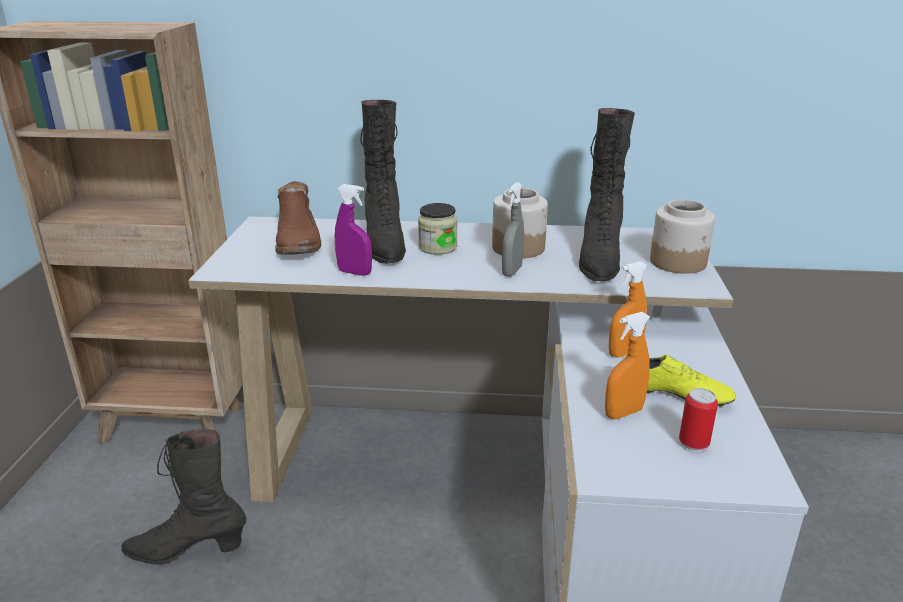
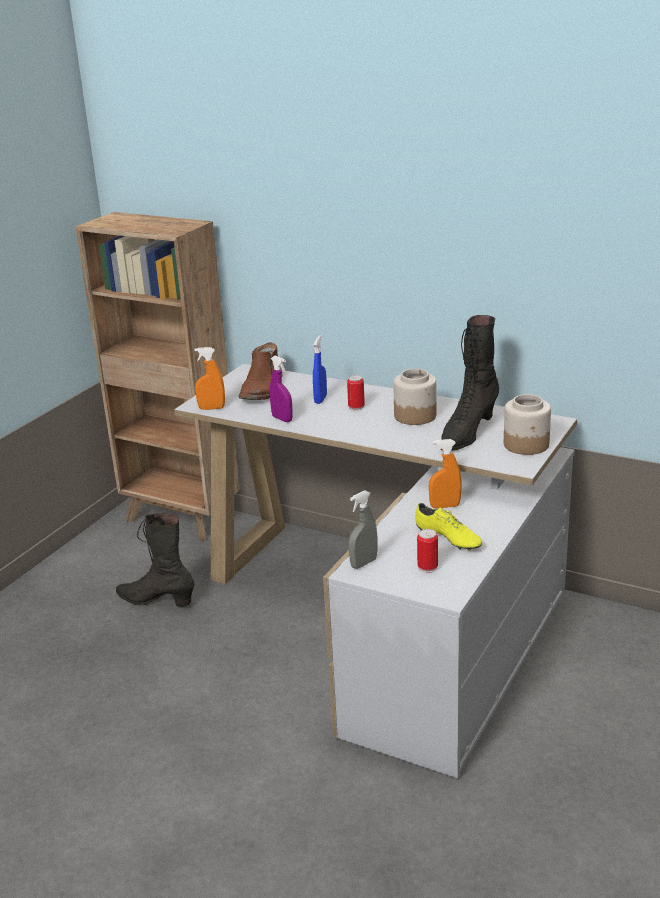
camera: 25 degrees right, 0 degrees up
black boot [360,100,406,264] -> blue spray bottle [313,335,327,404]
jar [418,203,457,255] -> can [347,375,365,411]
grey spray bottle [502,182,524,277] -> grey spray bottle moved to [349,490,378,569]
orange spray bottle [605,312,650,419] -> orange spray bottle moved to [194,347,225,410]

